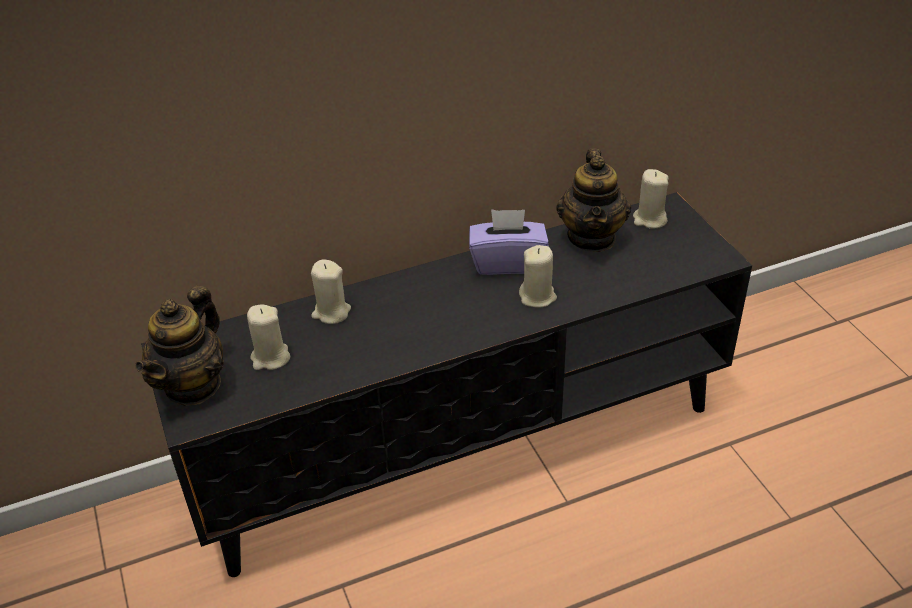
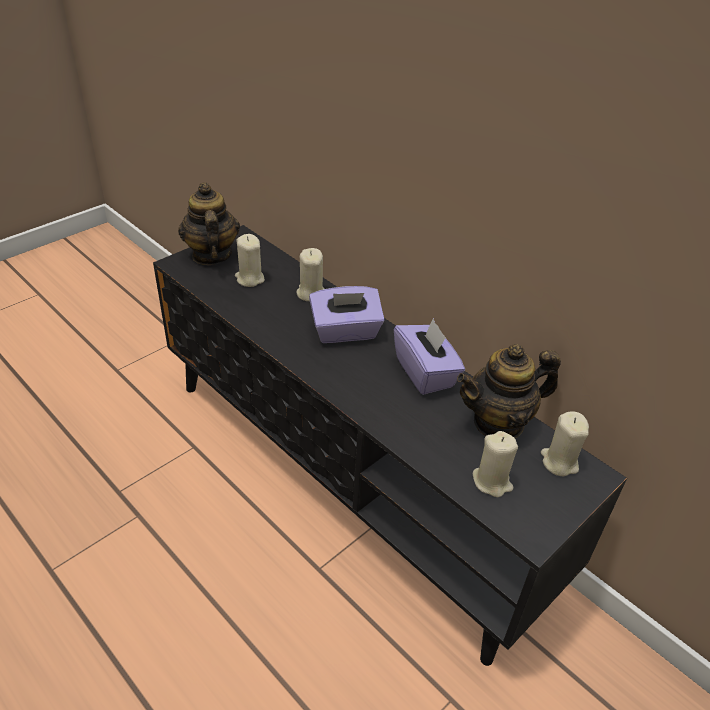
camera: 65 degrees right, 0 degrees up
teapot [135,286,224,406] -> teapot turned 75 degrees clockwise [178,182,240,265]
beige candle [519,245,557,308] -> beige candle moved to [473,431,518,497]
none -> purple tissue box [309,286,385,343]

